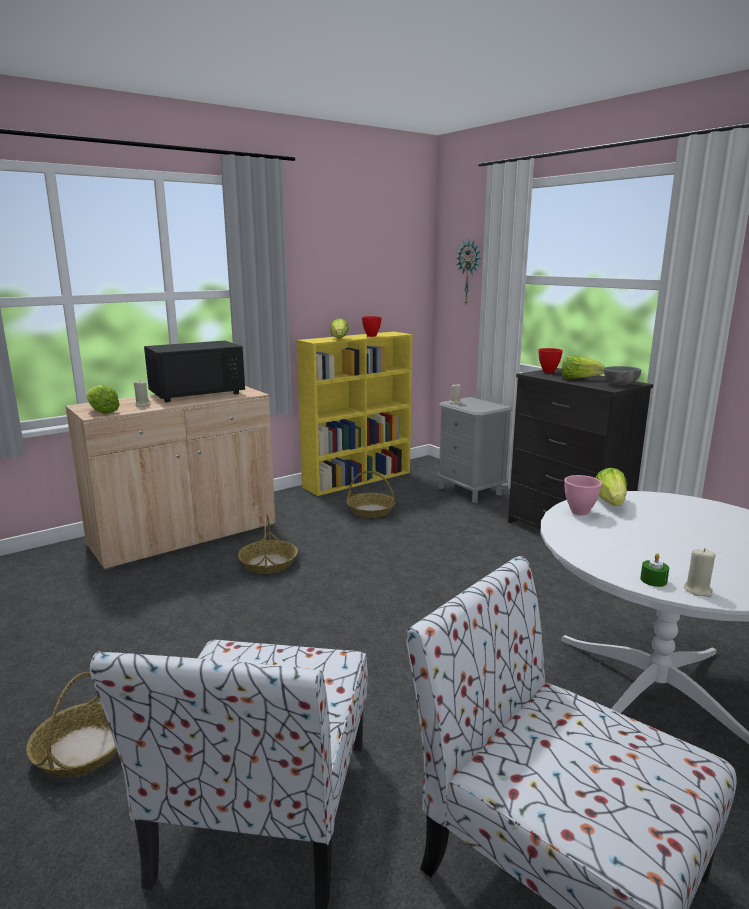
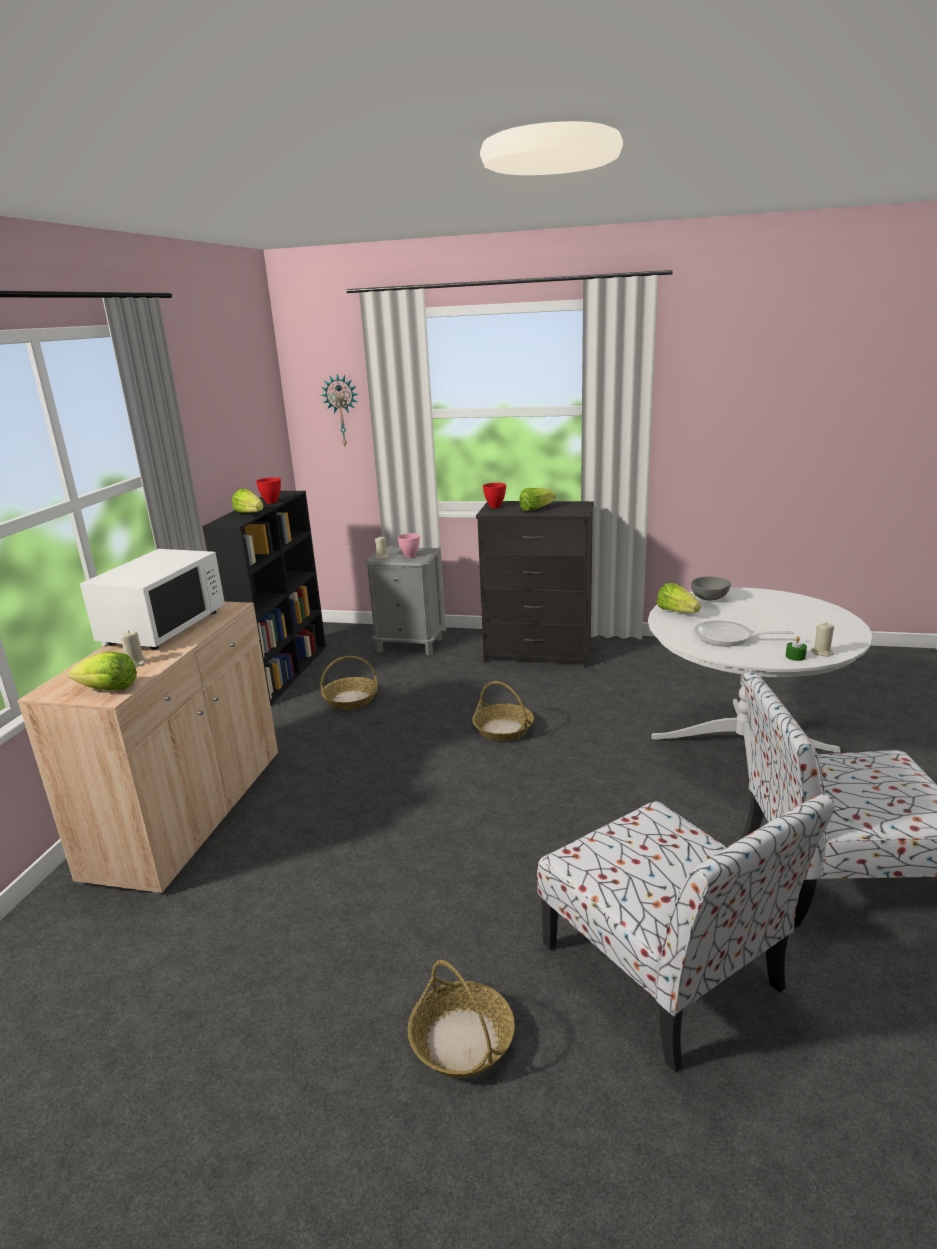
camera: 40 degrees left, 5 degrees up
black microwave [144,341,245,402] -> white microwave [80,549,225,650]
basket [238,515,298,574] -> basket moved to [472,681,534,741]
yellow bookcase [297,332,412,496] -> black bookcase [202,491,326,706]
pink bowl [564,475,602,516] -> pink bowl moved to [398,533,420,558]
grey bowl [604,366,641,385] -> grey bowl moved to [691,577,731,601]
none -> frying pan [694,620,794,647]

